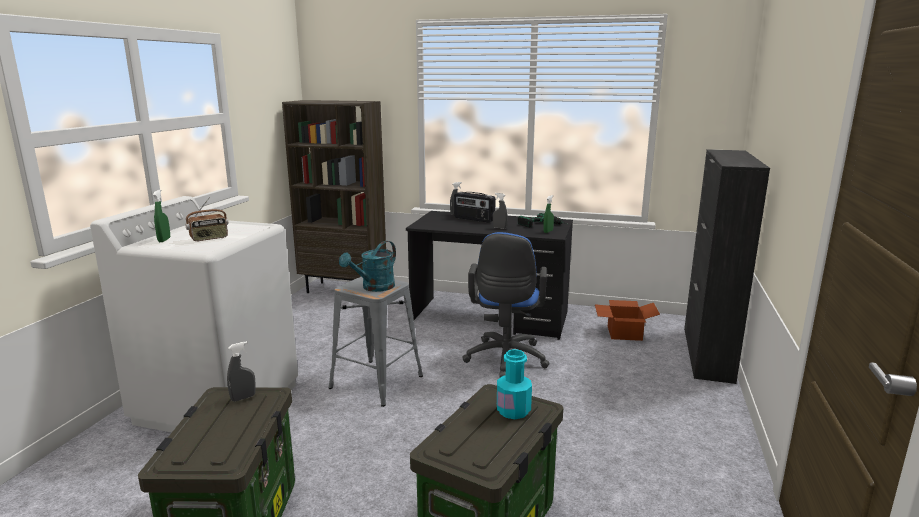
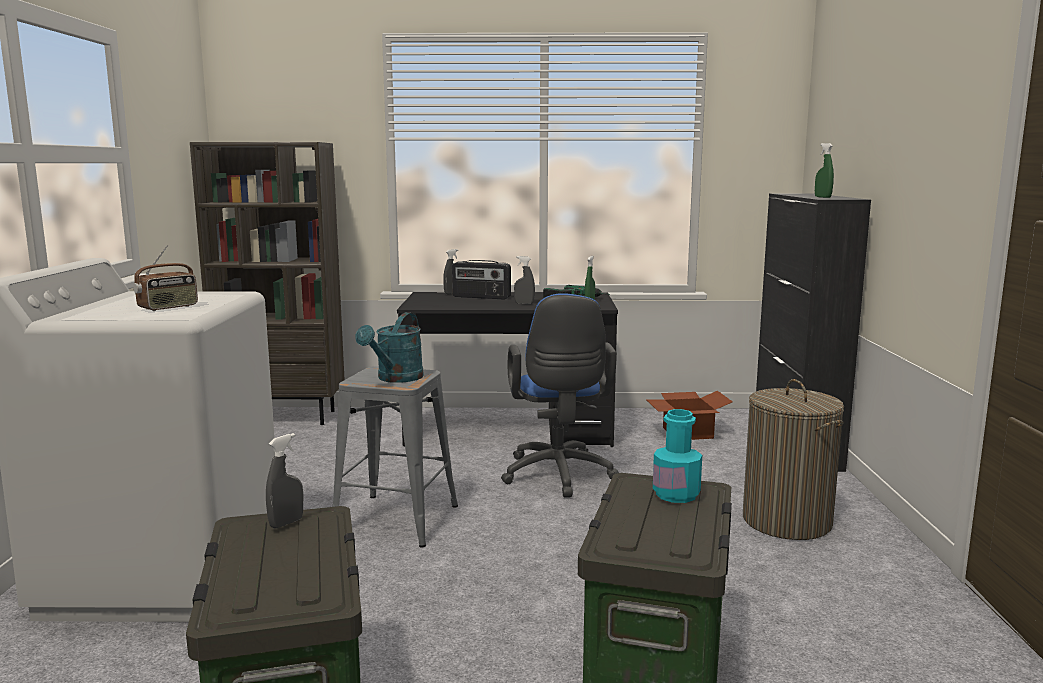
camera: 15 degrees left, 5 degrees down
green spray bottle [153,189,170,242] -> green spray bottle moved to [815,143,834,198]
none -> laundry basket [743,379,844,540]

